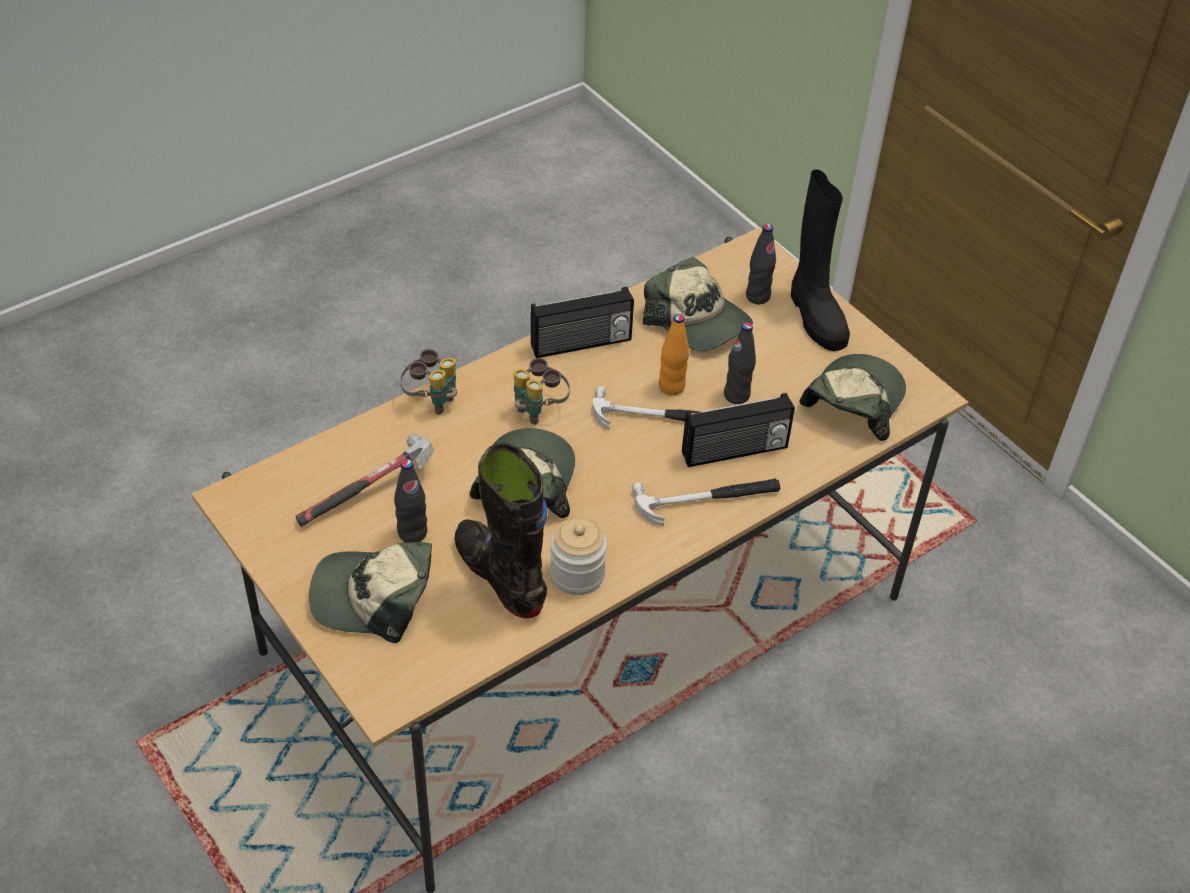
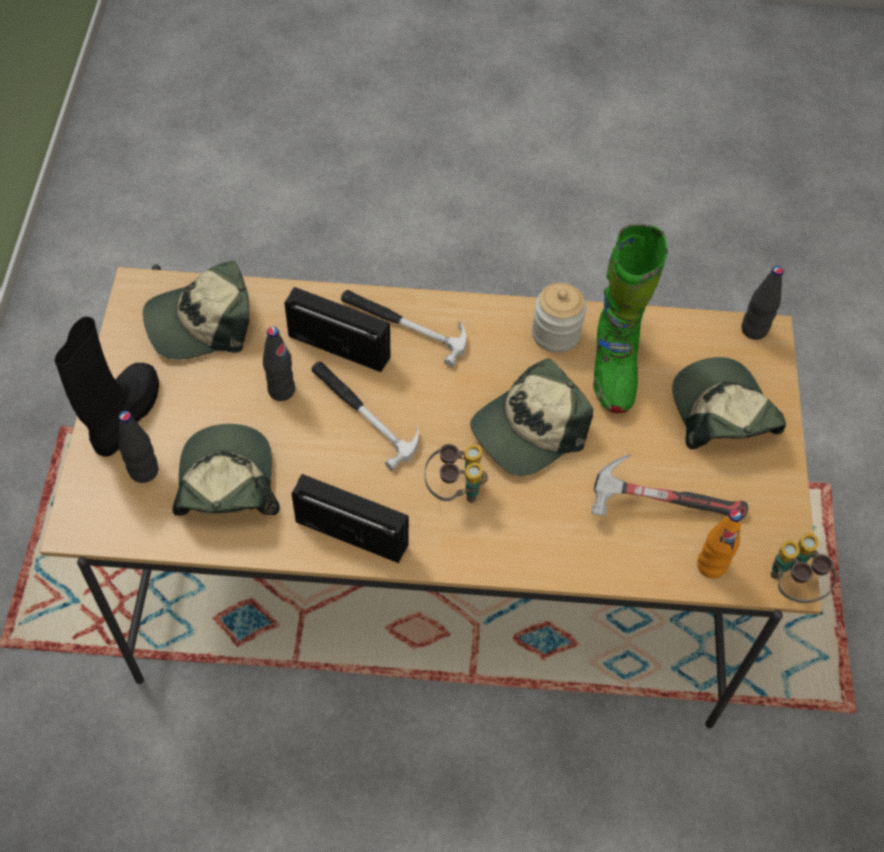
camera: 140 degrees left, 10 degrees up
cap [309,542,432,643] -> cap turned 150 degrees counterclockwise [672,357,786,449]
black bottle [394,459,427,542] -> black bottle moved to [742,266,784,340]
binoculars [400,349,457,415] -> binoculars moved to [771,533,837,603]
black boot [455,443,548,619] -> green boot [593,224,668,413]
orange bottle [659,314,689,396] -> orange bottle moved to [697,510,742,578]

